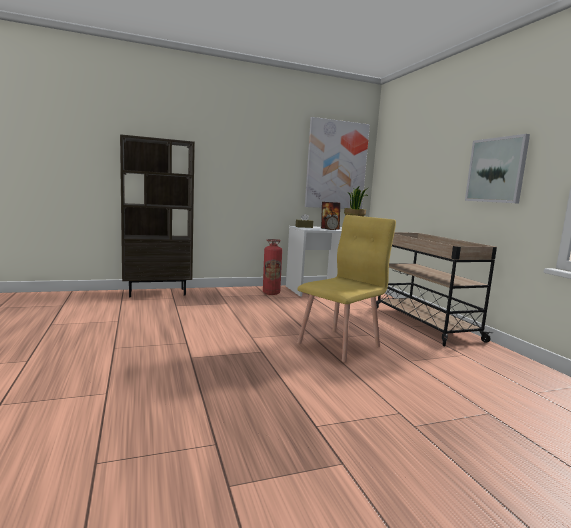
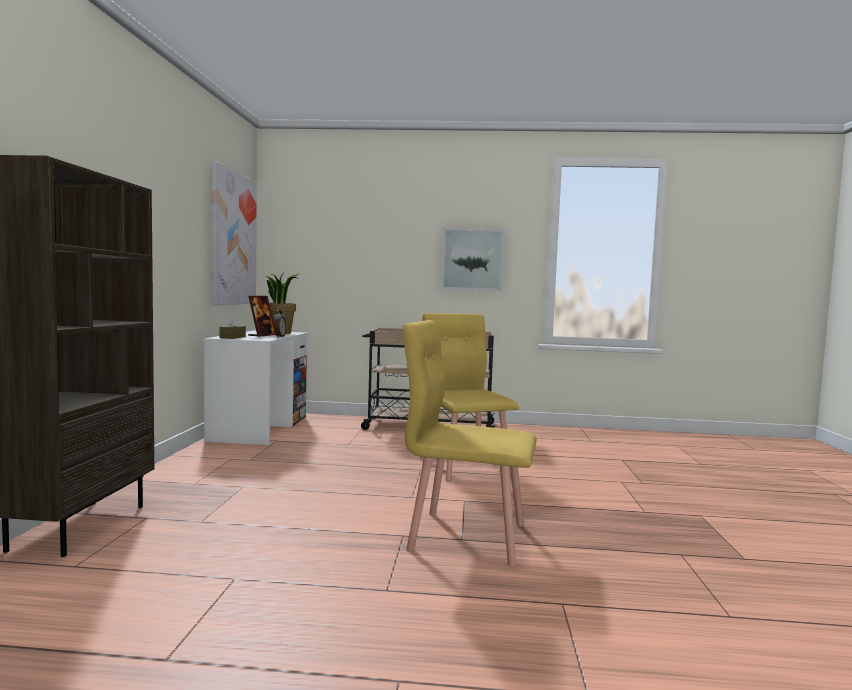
camera: 65 degrees left, 5 degrees down
fire extinguisher [263,239,282,295] -> none
none -> yellow chair [403,320,537,566]

